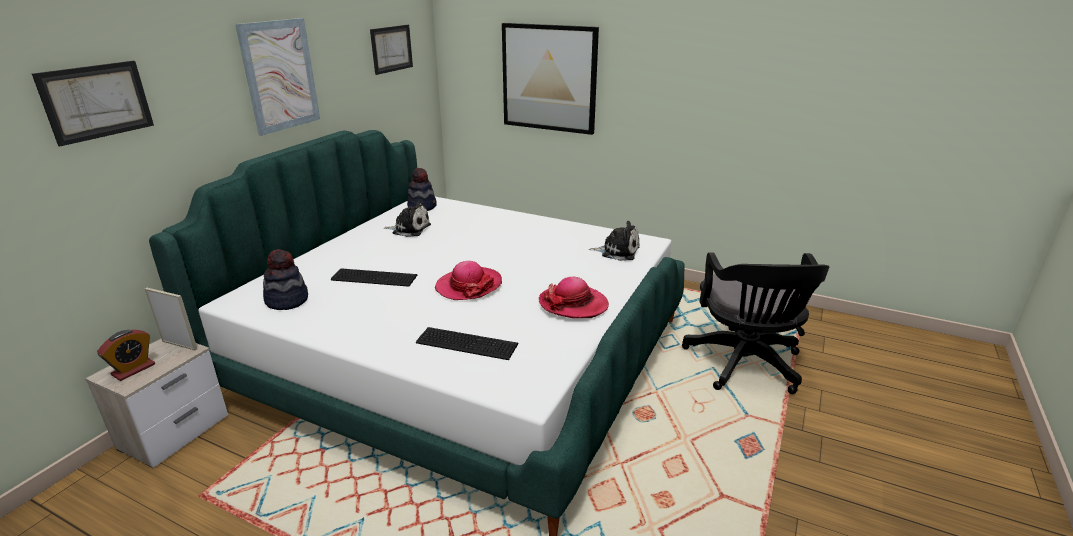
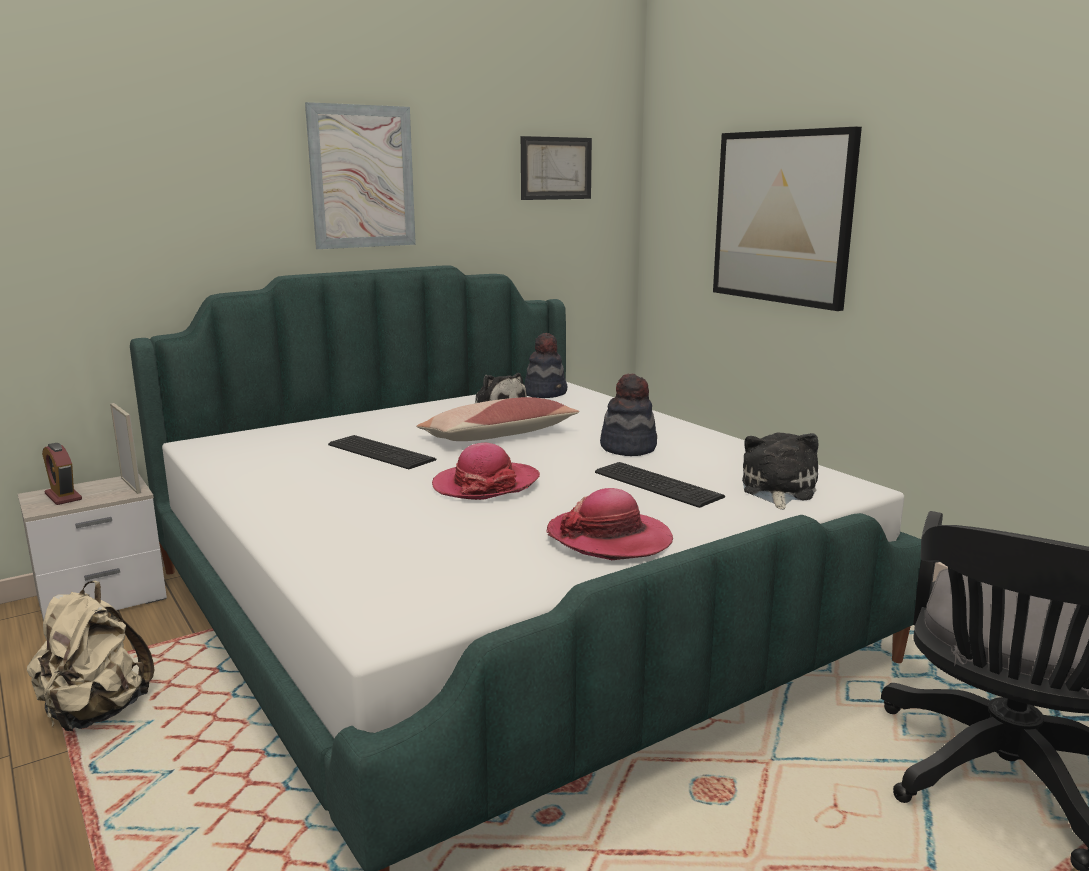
camera: 30 degrees right, 10 degrees down
picture [32,61,154,146] -> none
alarm clock [97,329,155,381] -> alarm clock turned 75 degrees clockwise [42,443,82,505]
hat [263,249,308,310] -> hat moved to [600,373,657,456]
keyboard [416,327,518,360] -> keyboard moved to [595,462,725,508]
plush toy [589,221,640,261] -> plush toy turned 120 degrees counterclockwise [742,433,818,510]
none -> beige backpack [27,581,154,731]
none -> pillow [416,397,579,441]

